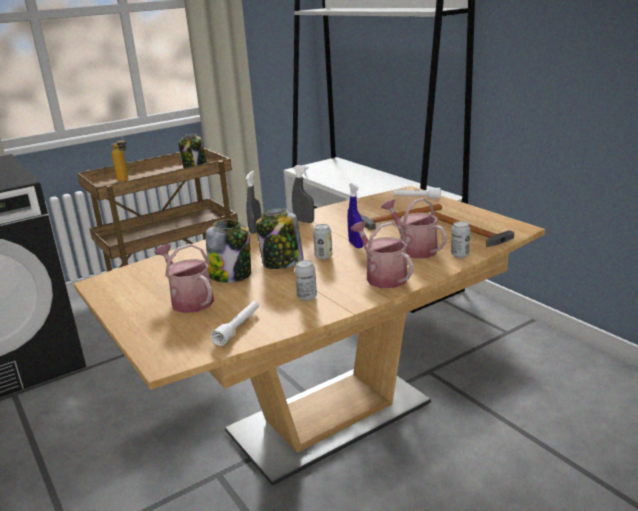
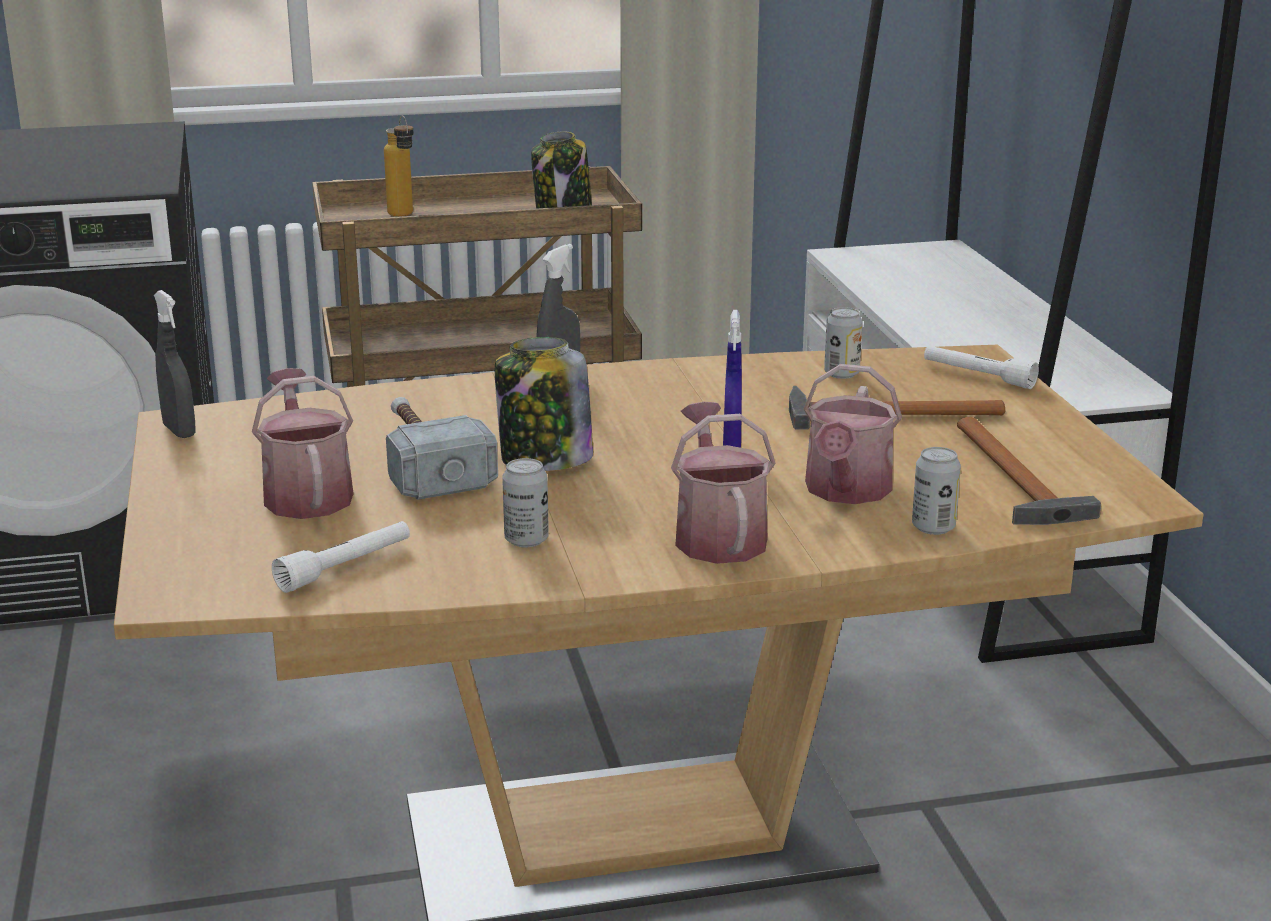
camera: 20 degrees right, 0 degrees up
jar [206,220,251,283] -> hammer [386,397,498,500]
grey spray bottle [292,165,314,223] -> grey spray bottle moved to [154,290,195,438]
can [313,224,332,260] -> can moved to [824,307,863,379]
watering can [381,198,447,259] -> watering can turned 150 degrees counterclockwise [803,364,902,504]

